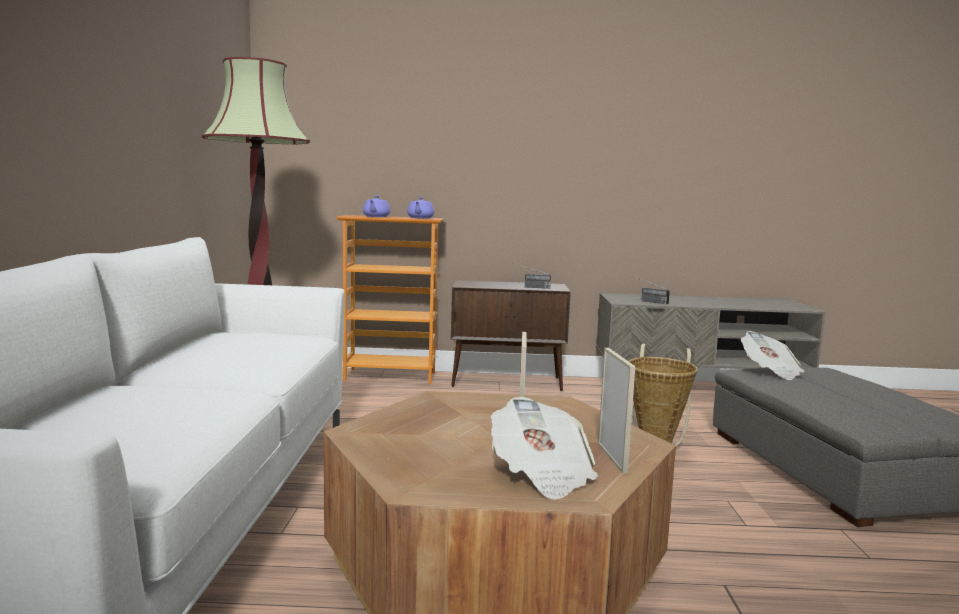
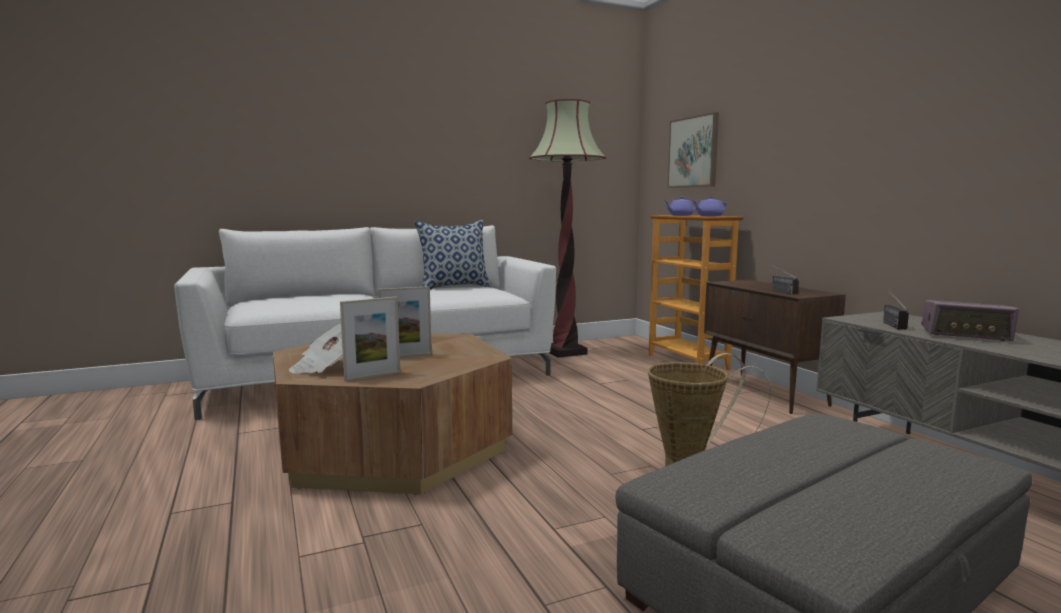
camera: 65 degrees right, 0 degrees up
newspaper [740,331,804,380] -> none
none -> pillow [414,220,492,290]
none -> picture [668,112,719,188]
none -> radio [922,300,1019,341]

